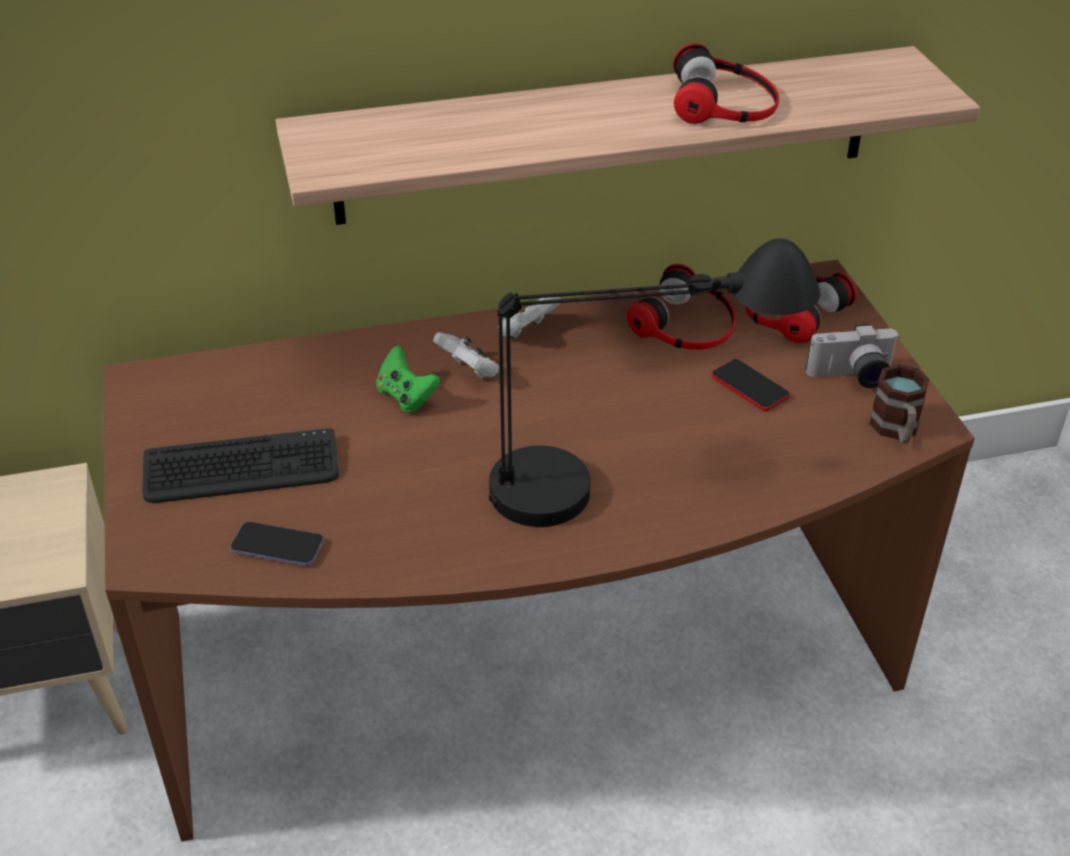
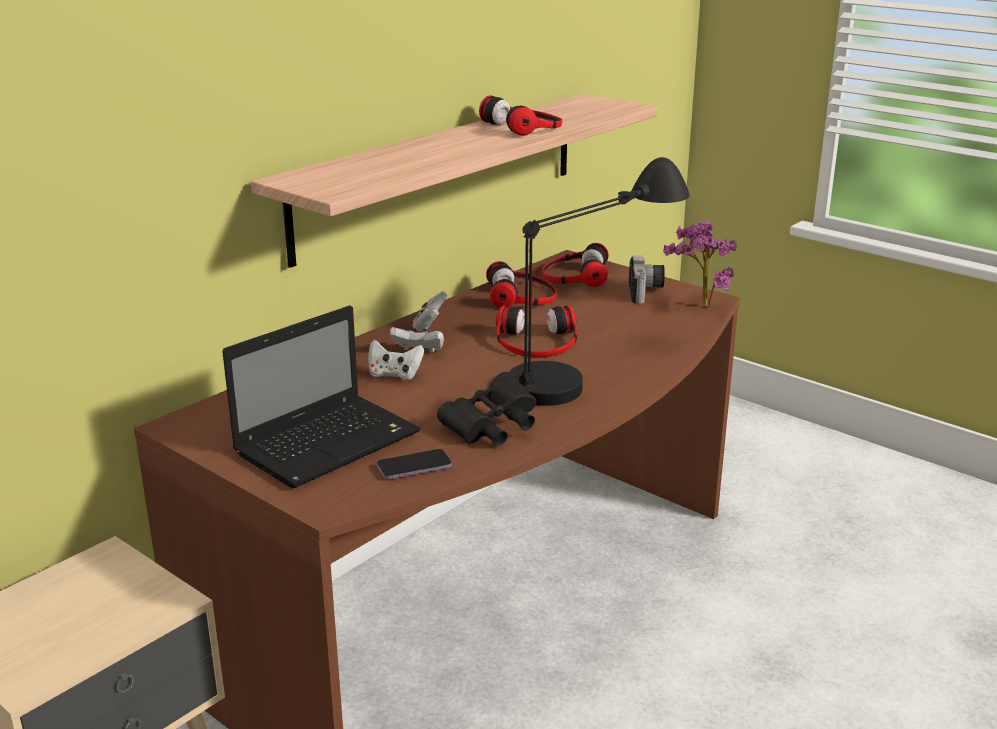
camera: 35 degrees left, 15 degrees down
keyboard [142,428,339,503] -> laptop [222,305,421,488]
green game controller [376,346,440,413] -> white game controller [368,340,424,381]
phone [711,359,790,411] -> none
camera [806,324,900,388] -> camera turned 45 degrees counterclockwise [629,255,665,303]
mug [869,364,930,444] -> potted plant [663,221,737,308]
none -> black binoculars [437,372,536,446]
none -> headphones [496,305,577,357]

